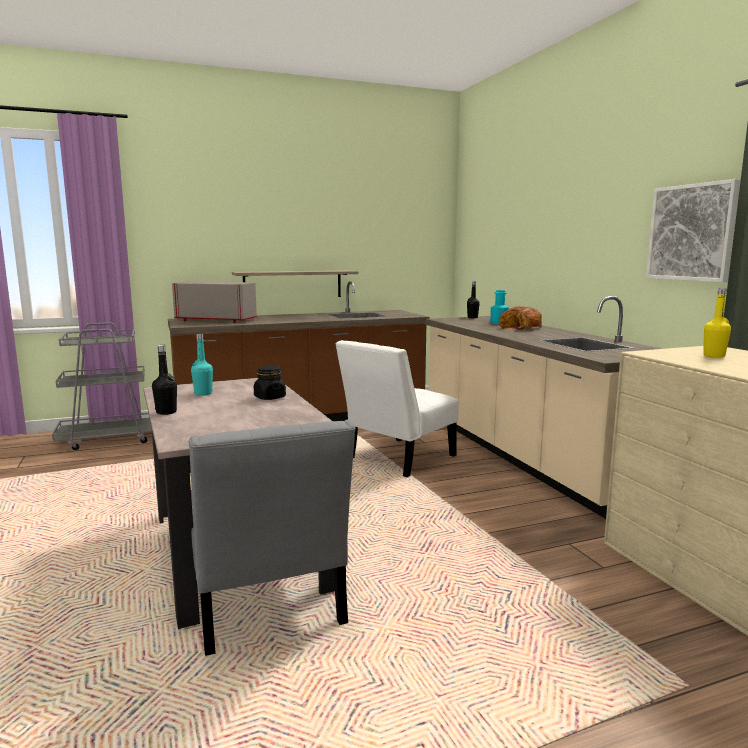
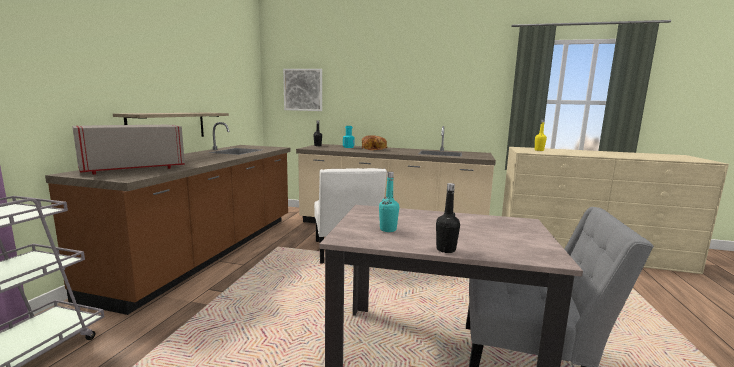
camera: 55 degrees left, 0 degrees up
black jar [254,366,286,400] -> none
picture [646,179,740,282] -> picture moved to [283,69,322,111]

